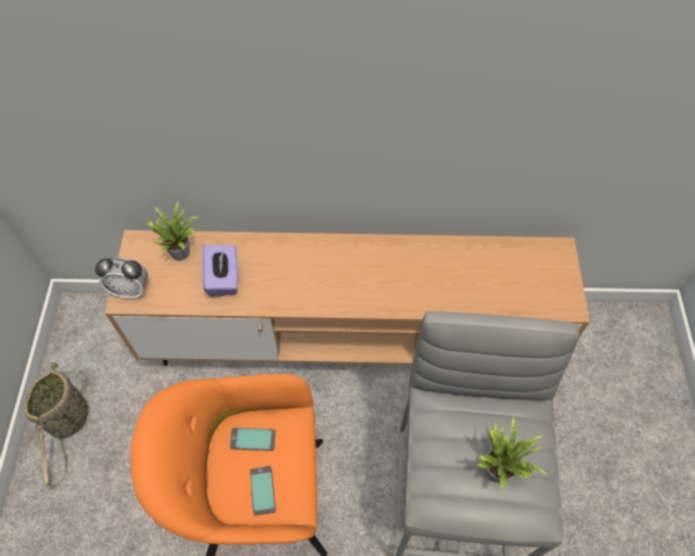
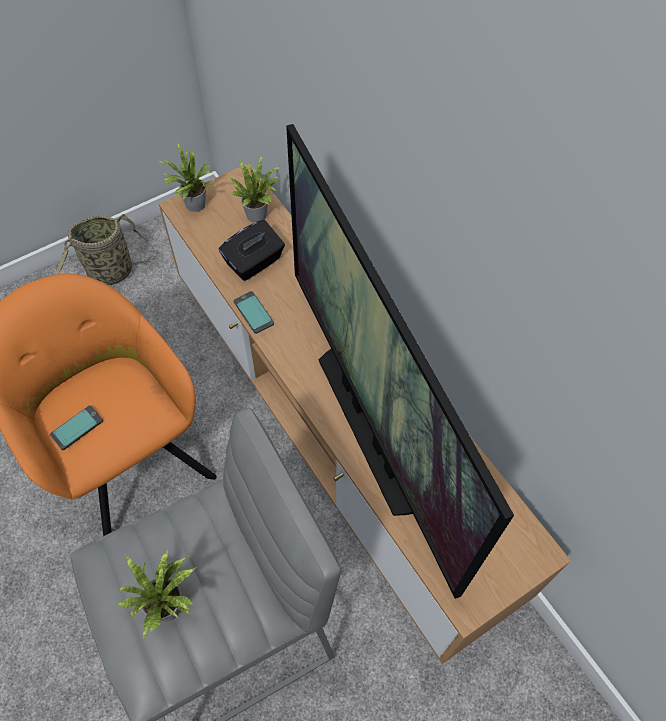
camera: 55 degrees right, 0 degrees up
alarm clock [95,258,148,299] -> potted plant [157,142,212,212]
purple tissue box [202,244,238,297] -> black tissue box [219,220,285,281]
phone [230,428,276,451] -> phone moved to [234,291,274,334]
none -> television [286,124,514,599]

